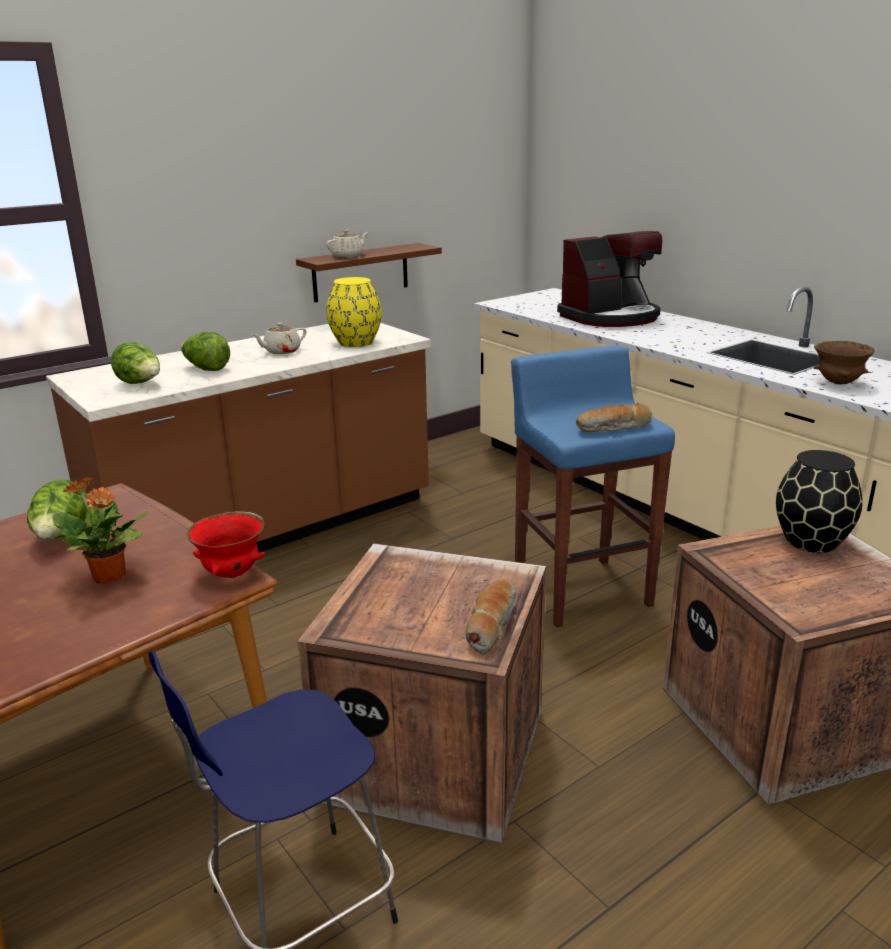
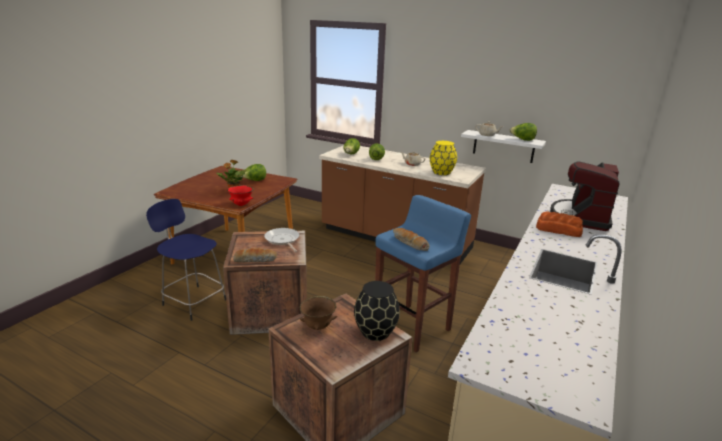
camera: 65 degrees right, 0 degrees up
brown shelf [296,243,442,302] -> white shelf [461,130,546,163]
coffee machine [557,231,662,327] -> coffee machine turned 75 degrees clockwise [550,162,620,231]
brown bowl [813,341,875,384] -> brown bowl moved to [300,296,337,330]
none -> frying pan [264,228,299,252]
none -> lettuce [510,123,537,141]
none -> bread [536,211,583,237]

